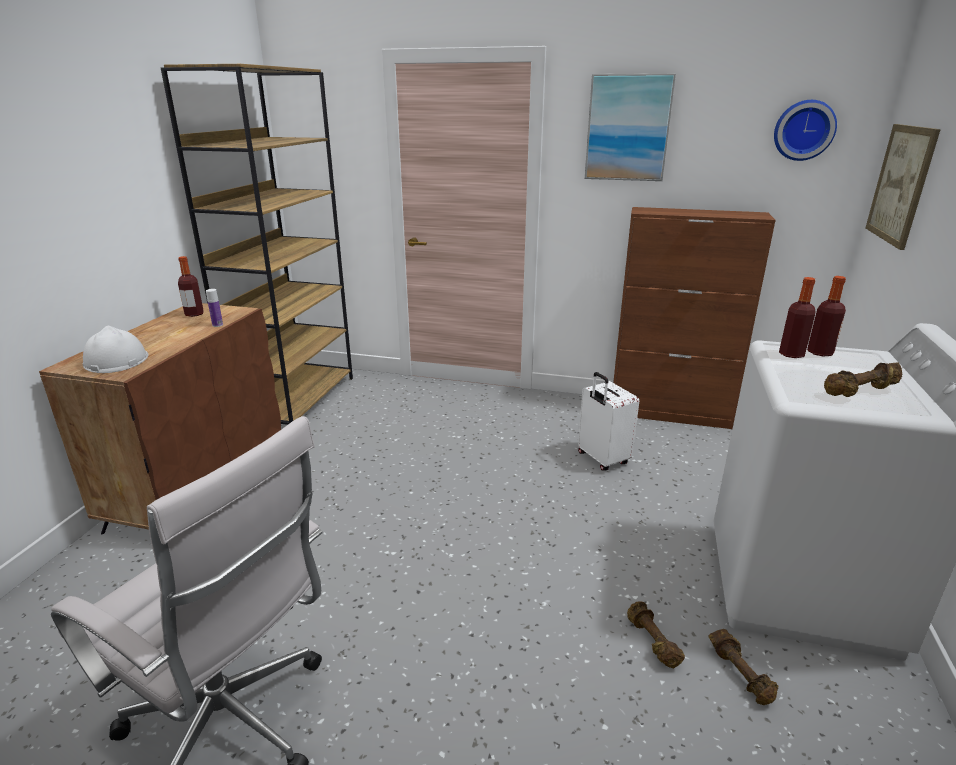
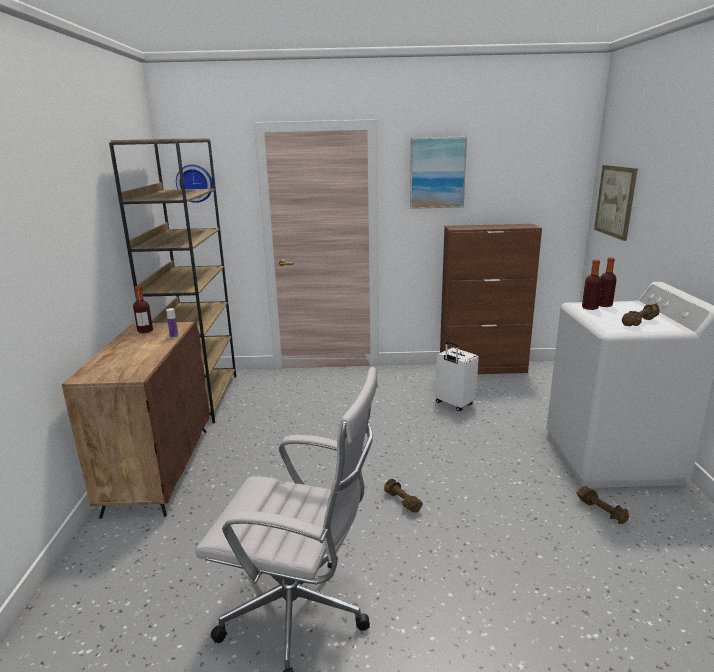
camera: 15 degrees left, 5 degrees down
white hard hat [83,326,148,373] -> none
brown dumbbell [627,601,685,668] -> brown dumbbell moved to [384,479,423,513]
wall clock [774,100,837,161] -> wall clock moved to [176,164,213,203]

